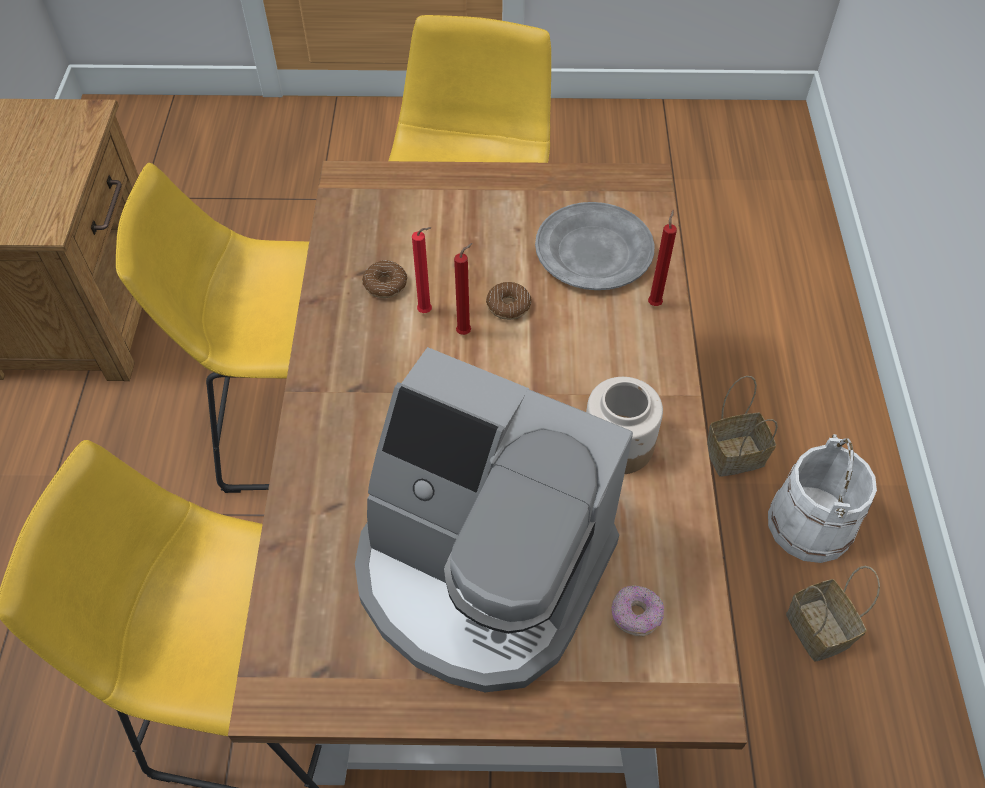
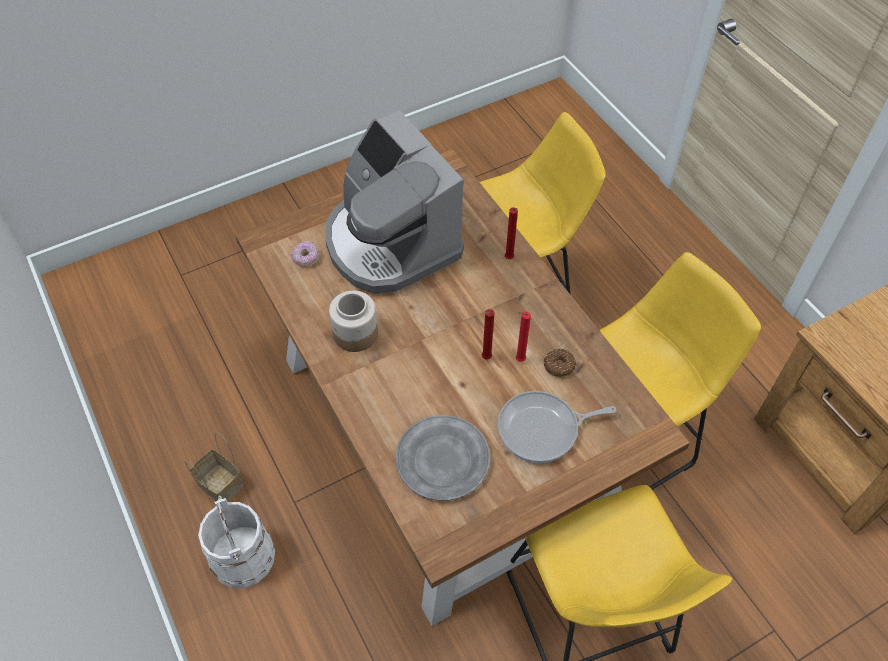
camera: 150 degrees right, 0 degrees up
coffee machine [355,347,633,692] -> coffee machine turned 120 degrees counterclockwise [325,111,464,294]
donut [486,282,532,320] -> none
red candle [648,210,677,306] -> red candle moved to [505,207,518,259]
basket [707,376,778,477] -> none
none -> frying pan [498,391,616,463]

